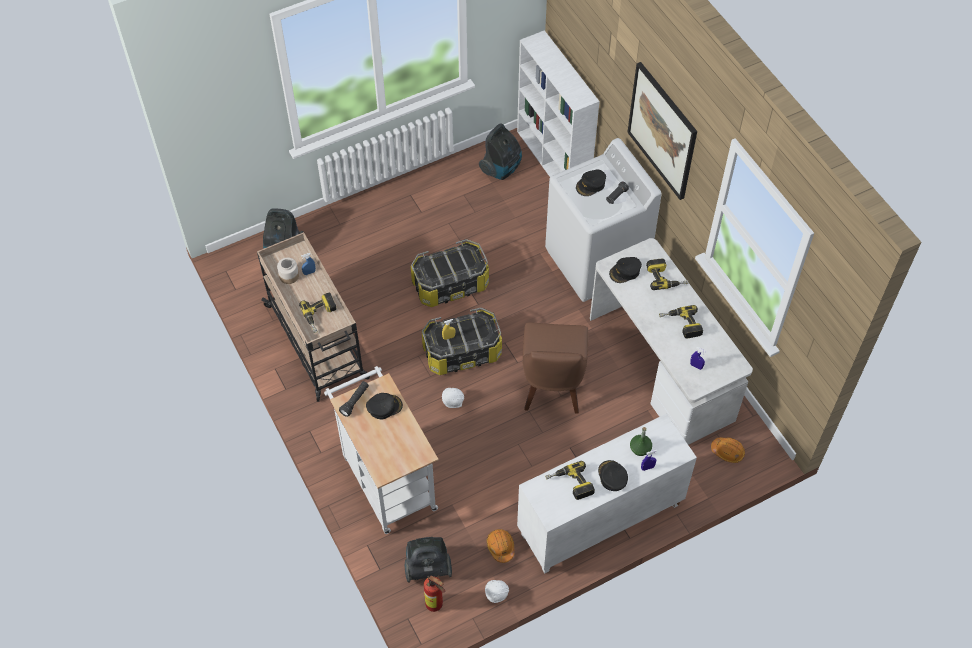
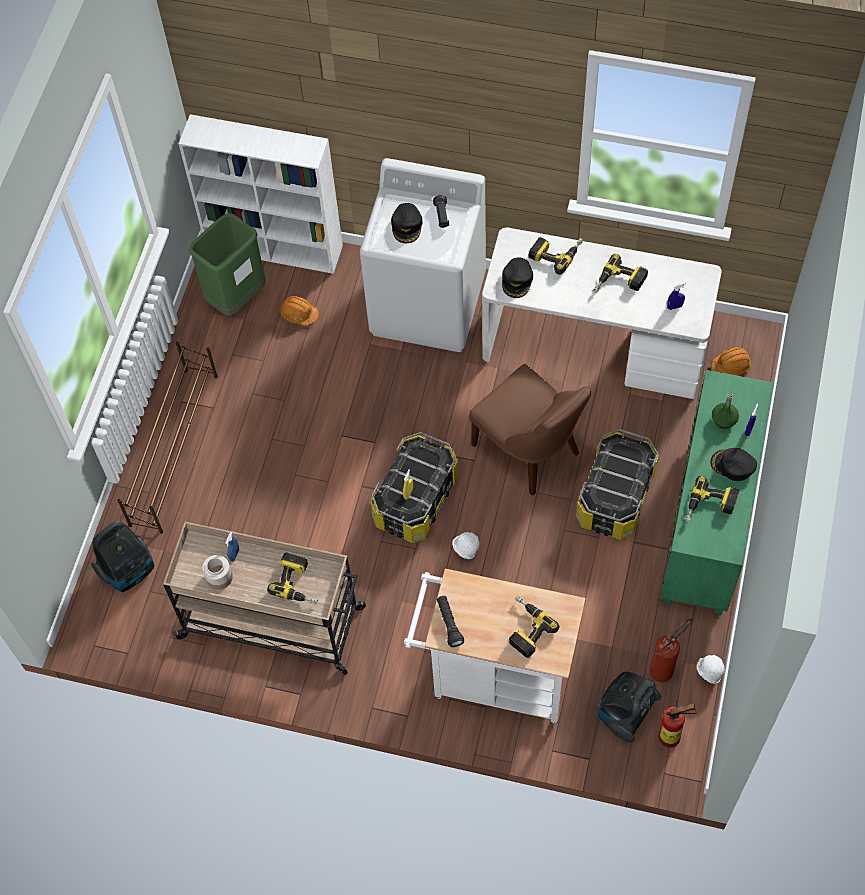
camera: 45 degrees left, 5 degrees up
black cap [366,393,403,419] -> none
storage box [411,239,489,307] -> storage box moved to [576,429,659,540]
vacuum cleaner [479,123,522,180] -> green trash can [189,213,266,316]
orange hard hat [487,529,515,563] -> orange hard hat moved to [280,296,319,326]
white cabinet [517,414,697,574] -> green cabinet [660,370,774,616]
picture [628,62,697,200] -> none
none -> brown shoe rack [118,342,218,534]
none -> power drill [509,595,560,658]
none -> fire extinguisher [650,618,692,682]

